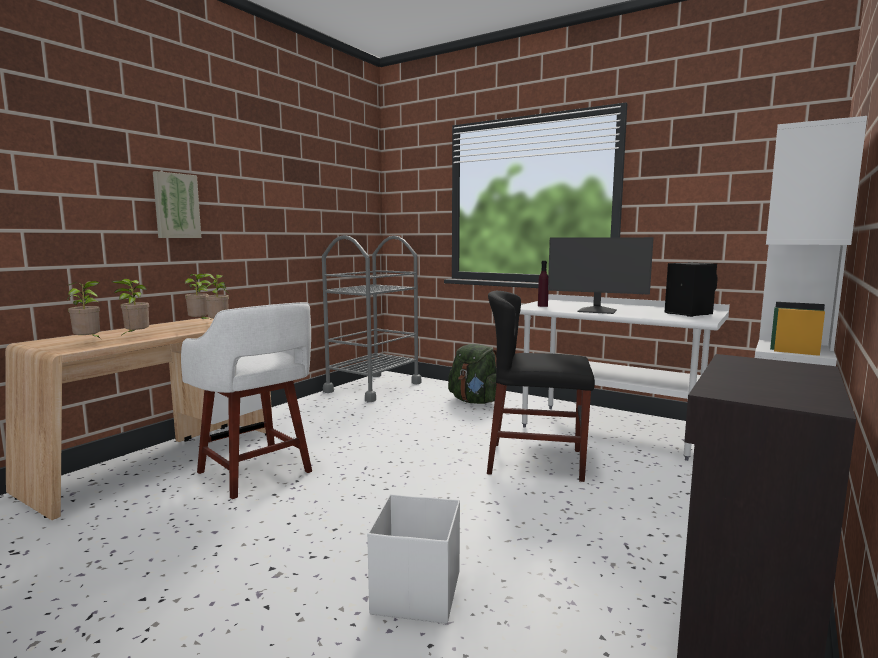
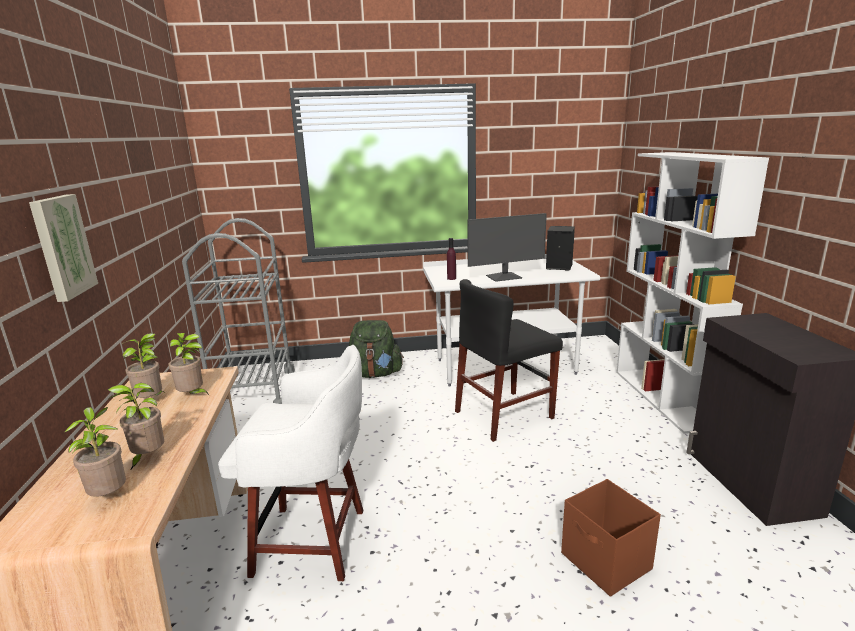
camera: 40 degrees left, 10 degrees up
white storage box [367,494,460,624] -> brown storage box [561,479,661,597]

